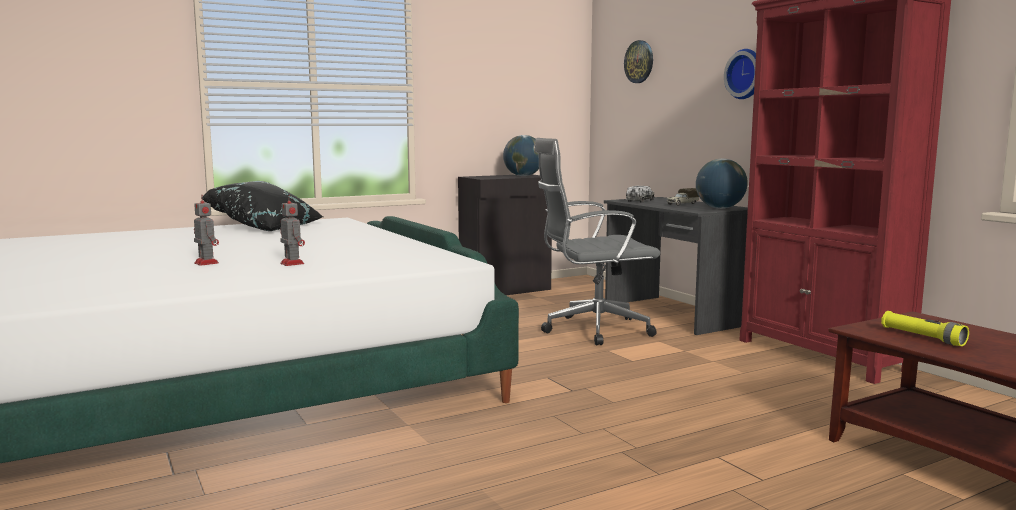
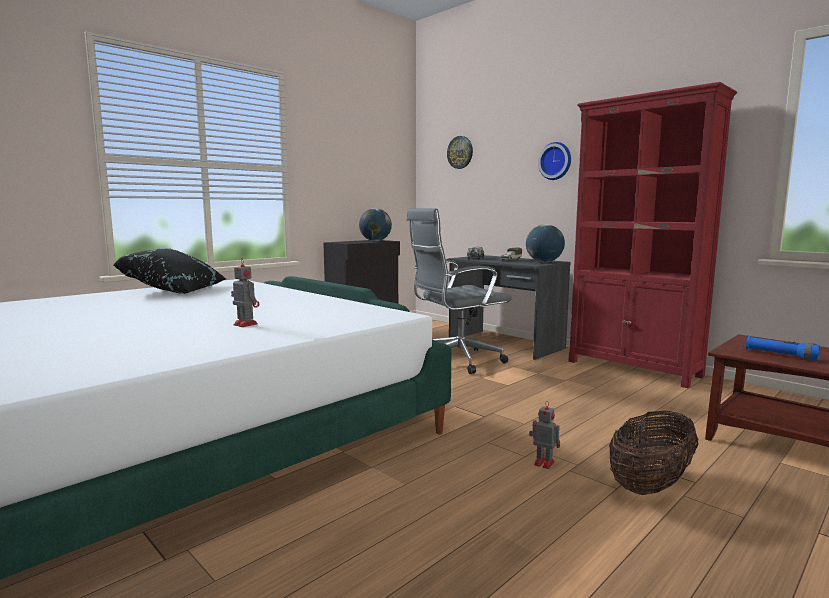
camera: 15 degrees left, 0 degrees up
toy robot [194,195,219,266] -> toy robot moved to [529,401,560,469]
yellow flashlight [881,311,969,346] -> blue flashlight [746,336,820,361]
none -> basket [609,411,699,495]

